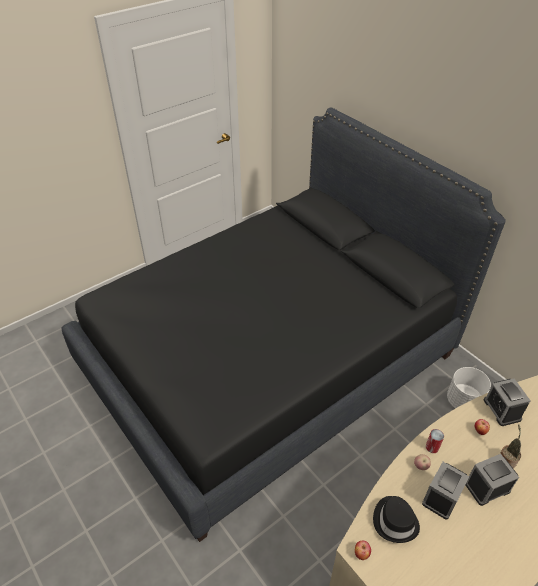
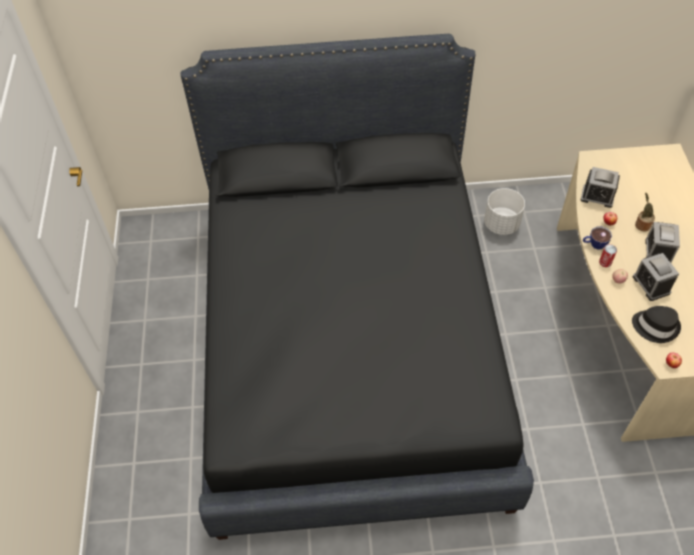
camera: 55 degrees left, 10 degrees up
none -> cup [583,226,612,249]

